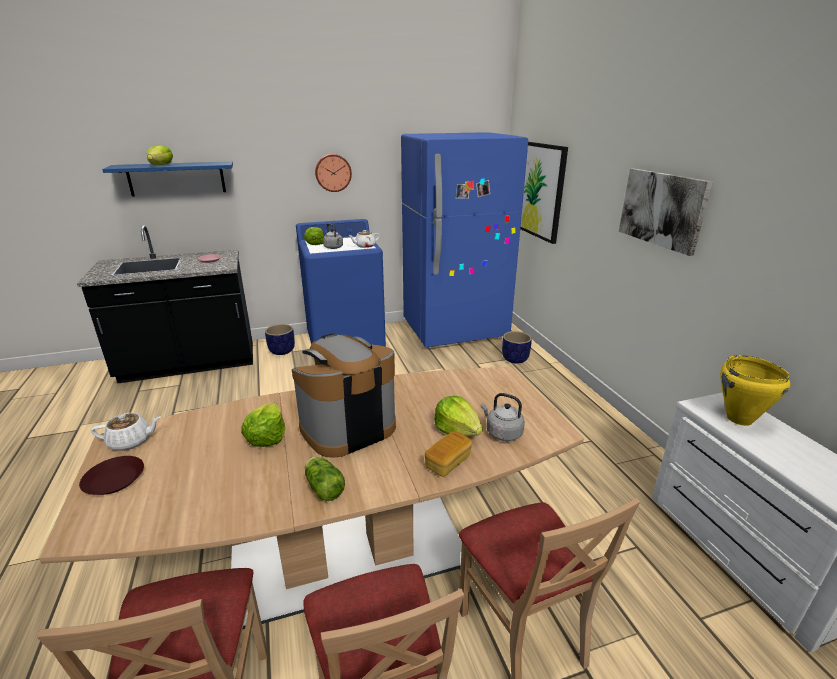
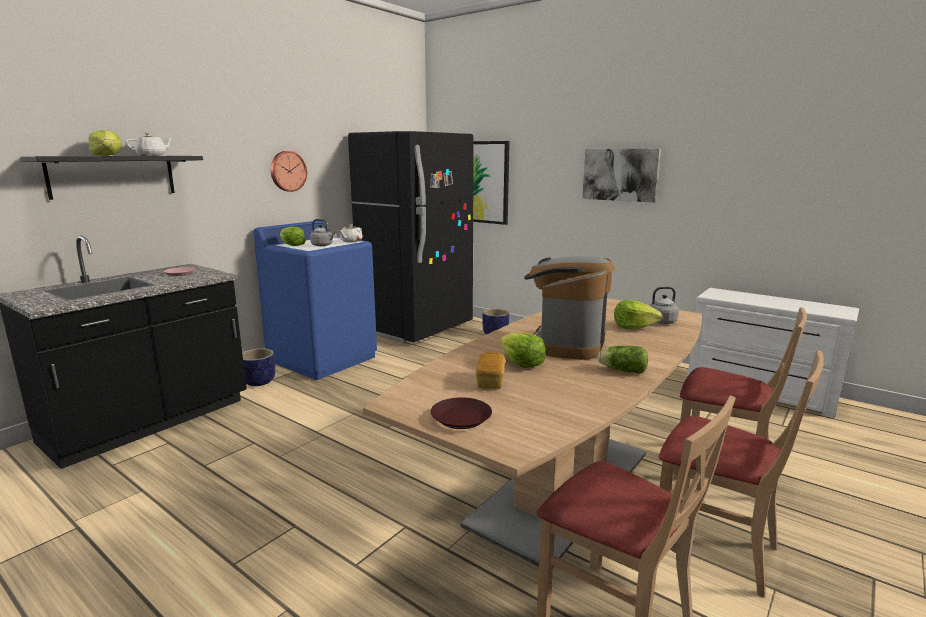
camera: 35 degrees left, 10 degrees down
white teapot [91,413,161,451] -> white teapot moved to [125,133,173,156]
blue shelf [102,161,233,196] -> black shelf [20,156,203,200]
blue fridge [401,132,528,348] -> black fridge [348,131,473,342]
bread [425,431,472,477] -> bread moved to [475,352,505,389]
yellow cooking pot [720,355,791,426] -> none

